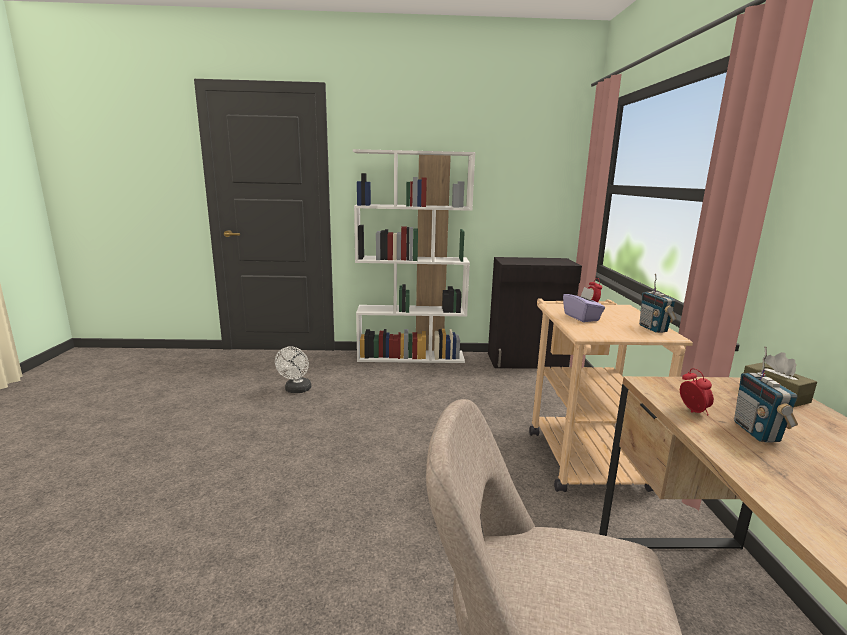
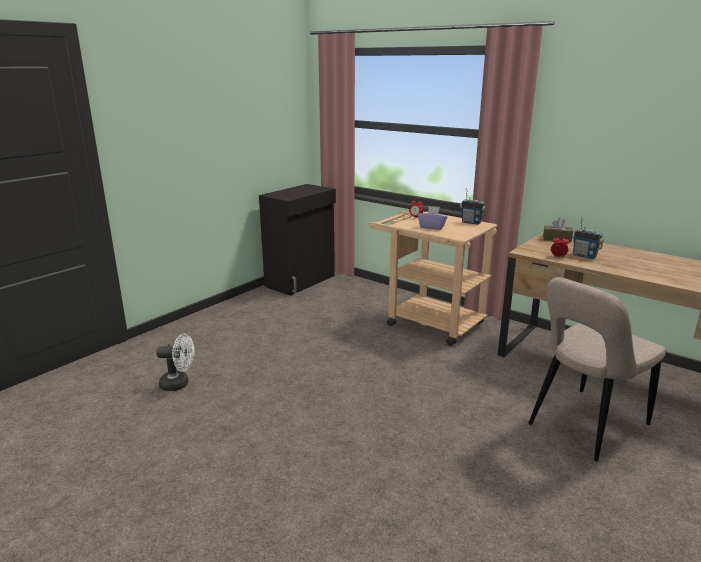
camera: 50 degrees left, 5 degrees up
white fan [275,346,311,393] -> white fan turned 45 degrees counterclockwise [156,334,195,391]
white bookcase [353,149,475,363] -> none

